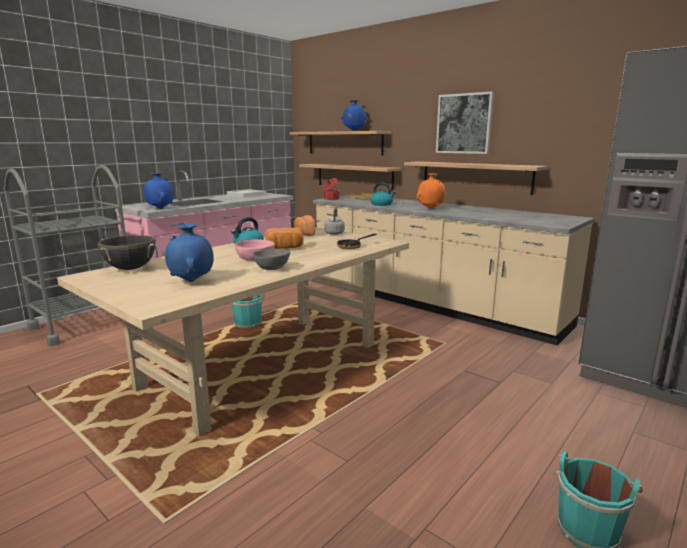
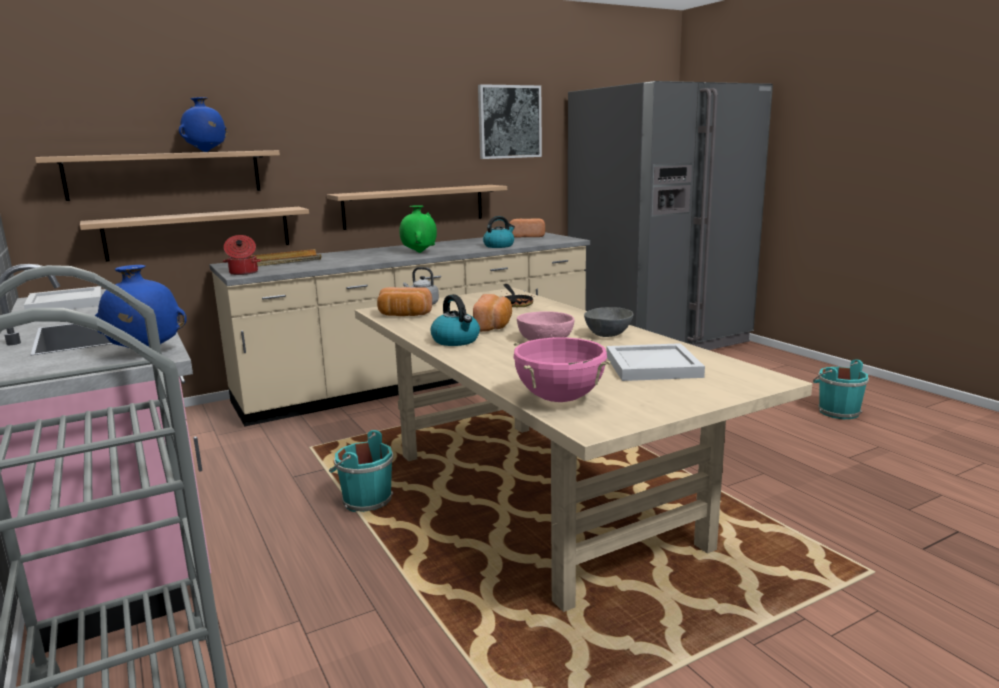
camera: 70 degrees left, 0 degrees up
black cooking pot [98,235,156,270] -> pink cooking pot [513,337,611,402]
blue vase [165,224,214,282] -> white tray [606,343,705,381]
kettle [371,183,396,206] -> kettle moved to [483,216,515,248]
orange vase [417,173,446,209] -> green vase [399,205,437,253]
picture [436,91,494,154] -> picture moved to [478,84,542,159]
none -> bread [510,219,545,238]

